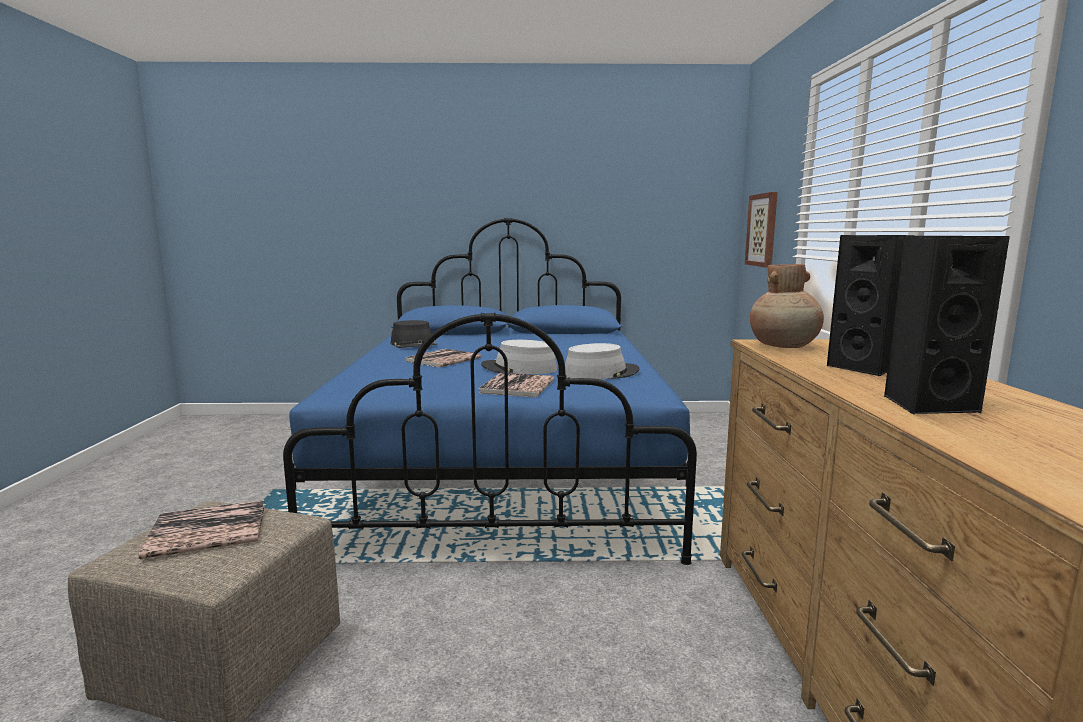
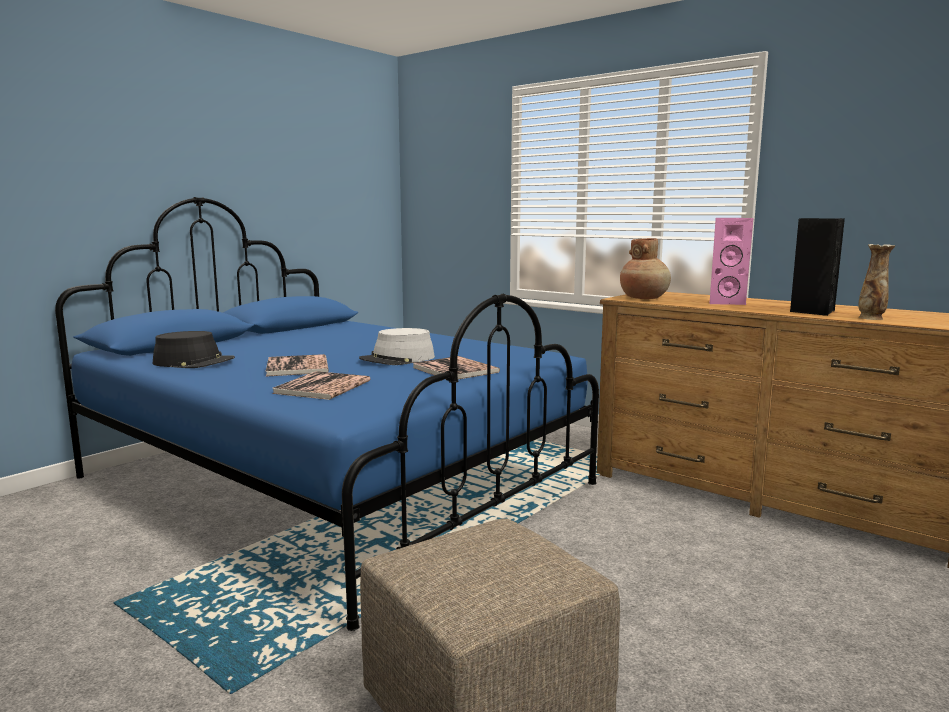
camera: 50 degrees left, 0 degrees up
book [139,500,265,559] -> book moved to [272,371,370,400]
grey hat [565,343,640,379] -> none
picture [745,192,777,267] -> none
black speaker [827,235,915,376] -> pink speaker [710,218,753,305]
none -> vase [858,244,895,320]

